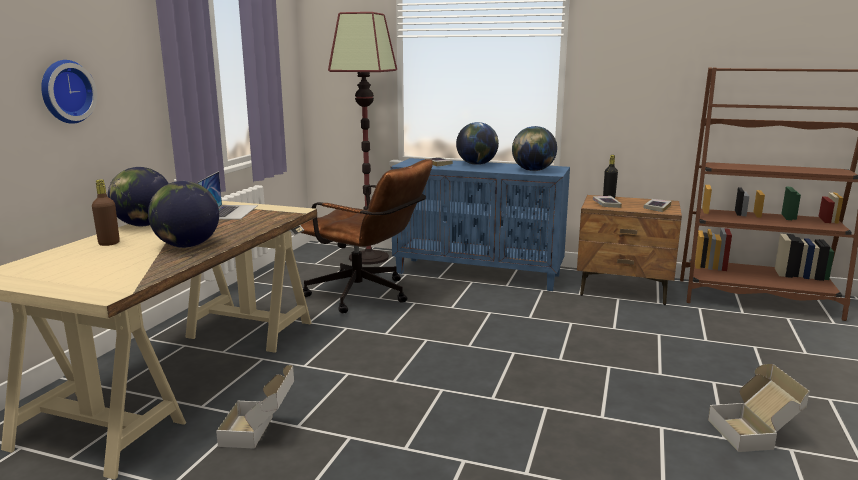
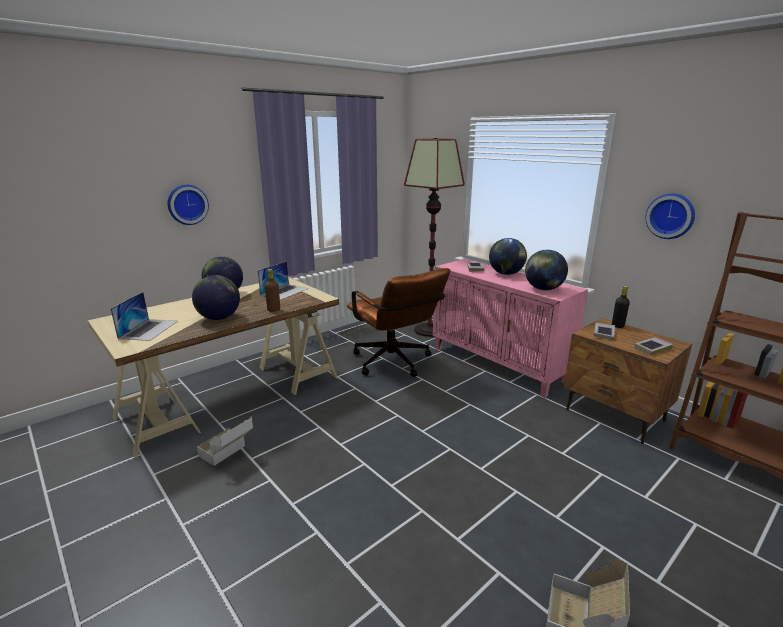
camera: 30 degrees right, 5 degrees up
brown bottle [92,179,120,246] -> brown bottle moved to [264,269,280,312]
blue cabinet [391,158,570,291] -> pink cabinet [433,259,588,398]
none -> laptop [111,292,178,341]
none -> wall clock [645,193,695,239]

